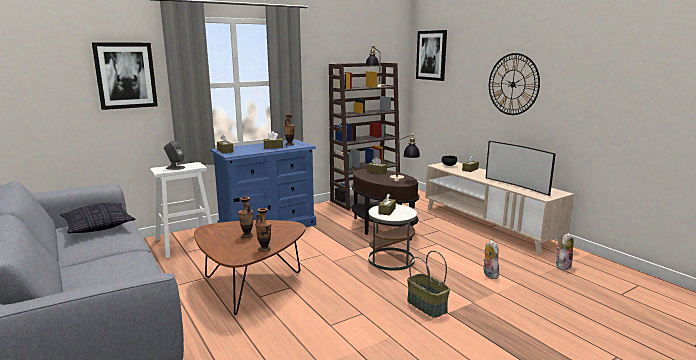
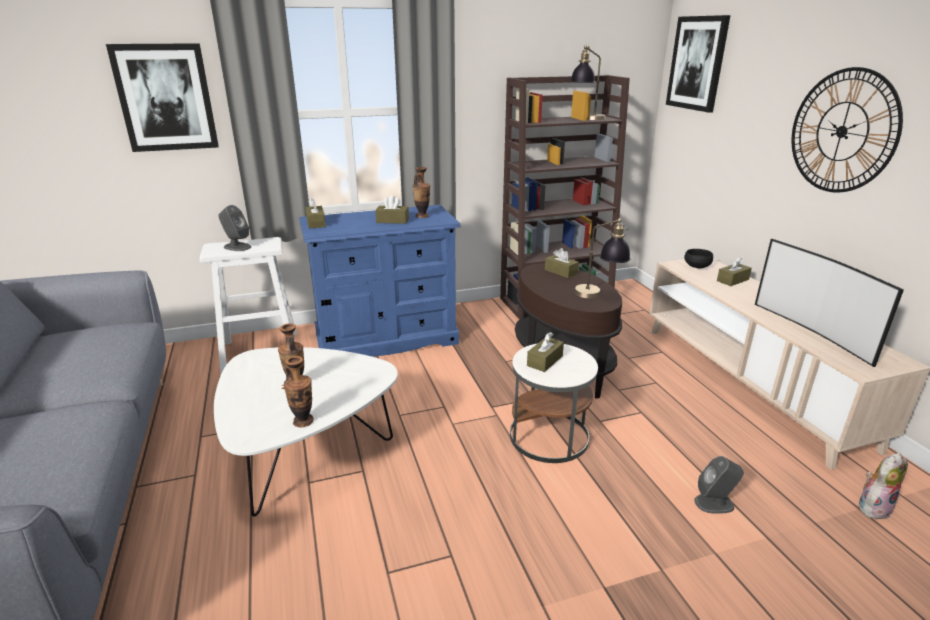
camera: 15 degrees right, 10 degrees up
pillow [60,203,136,233] -> none
brown coffee table [194,220,306,315] -> white coffee table [214,347,398,516]
basket [407,251,450,318] -> none
plush toy [483,240,499,279] -> grey speaker [694,456,744,514]

